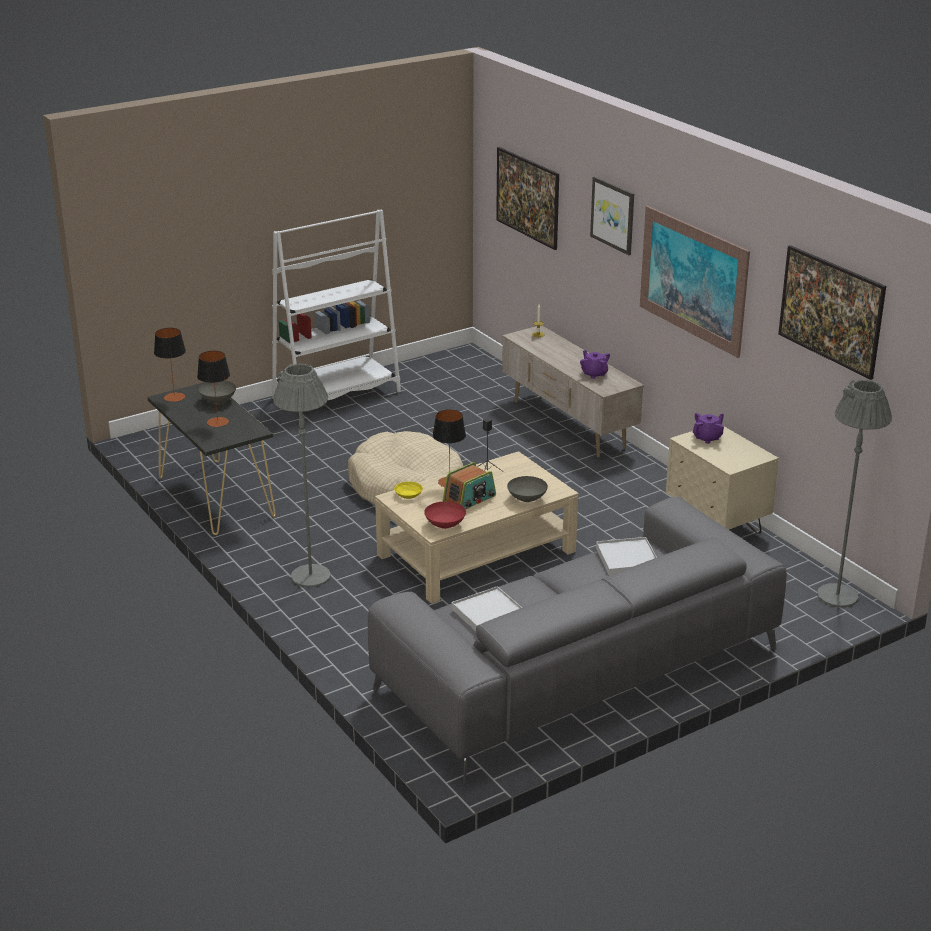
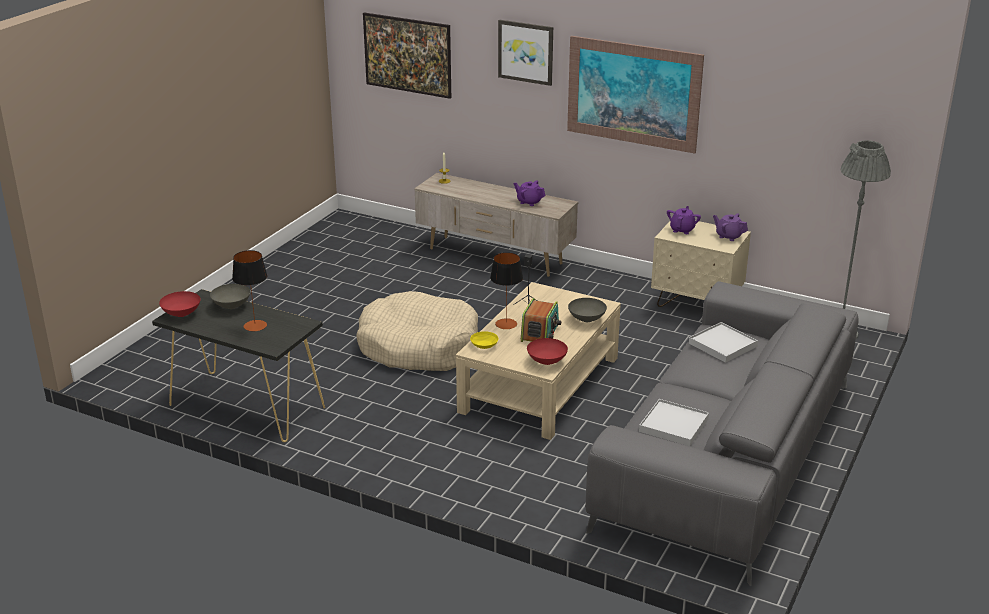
camera: 30 degrees left, 0 degrees up
table lamp [154,328,186,402] -> red bowl [159,291,201,317]
white bookcase [272,210,401,416] -> none
grey floor lamp [273,364,331,587] -> none
picture [778,245,886,380] -> none
none -> purple teapot [713,213,748,241]

